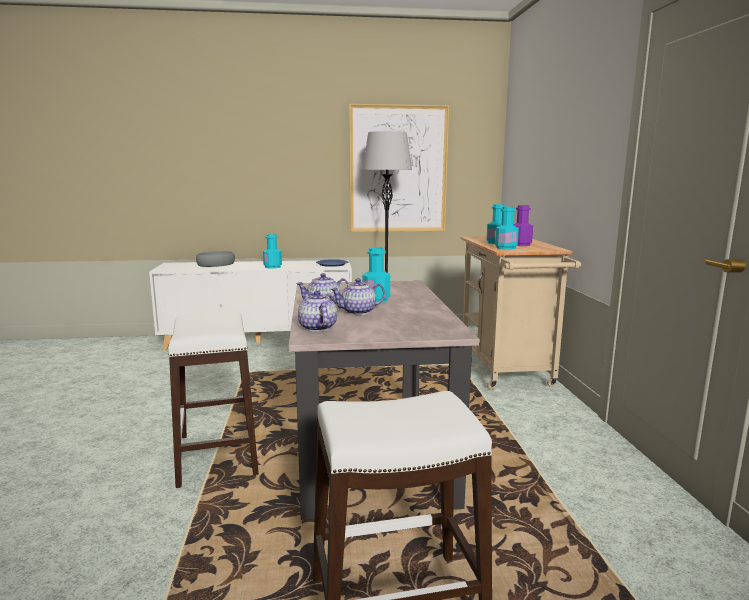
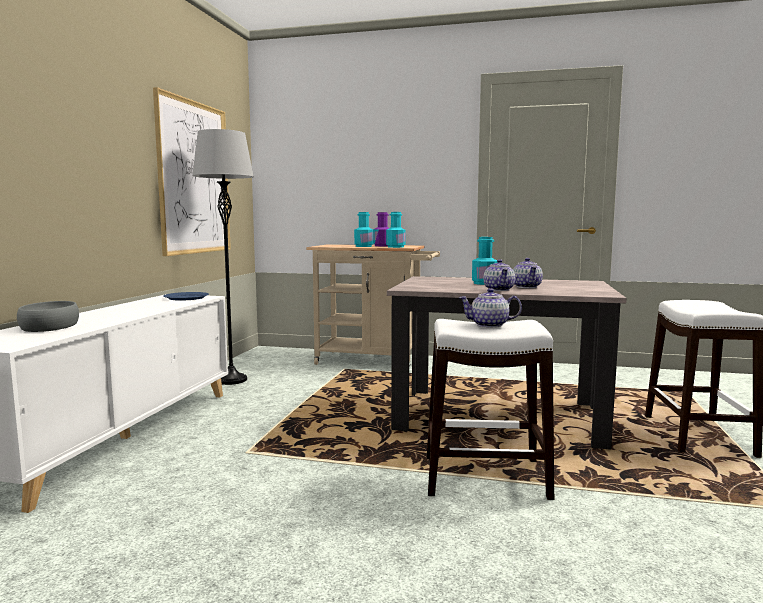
camera: 70 degrees left, 5 degrees down
turquoise bottle [263,234,282,268] -> none
teapot [298,291,337,331] -> teapot moved to [459,288,522,328]

